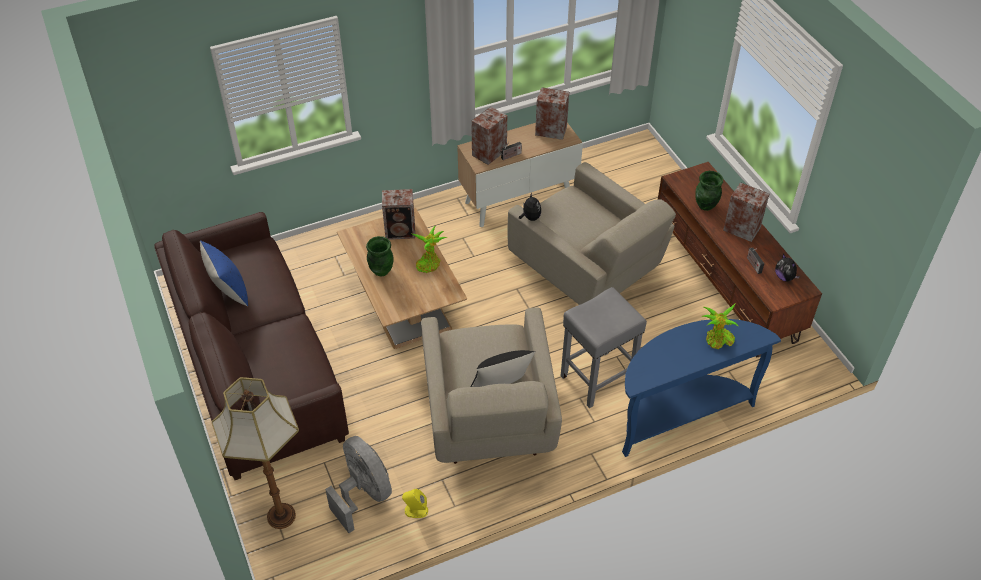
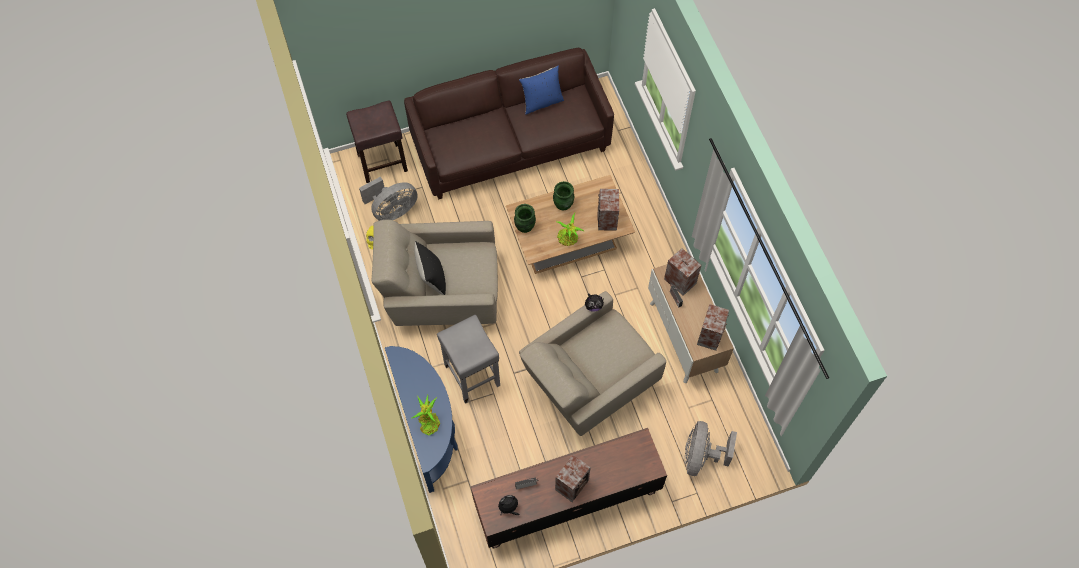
camera: 95 degrees right, 15 degrees up
floor lamp [212,377,299,529] -> brown stool [346,101,408,183]
green vase [696,171,723,211] -> green vase moved to [514,204,536,233]
none -> grey fan [685,421,737,476]

